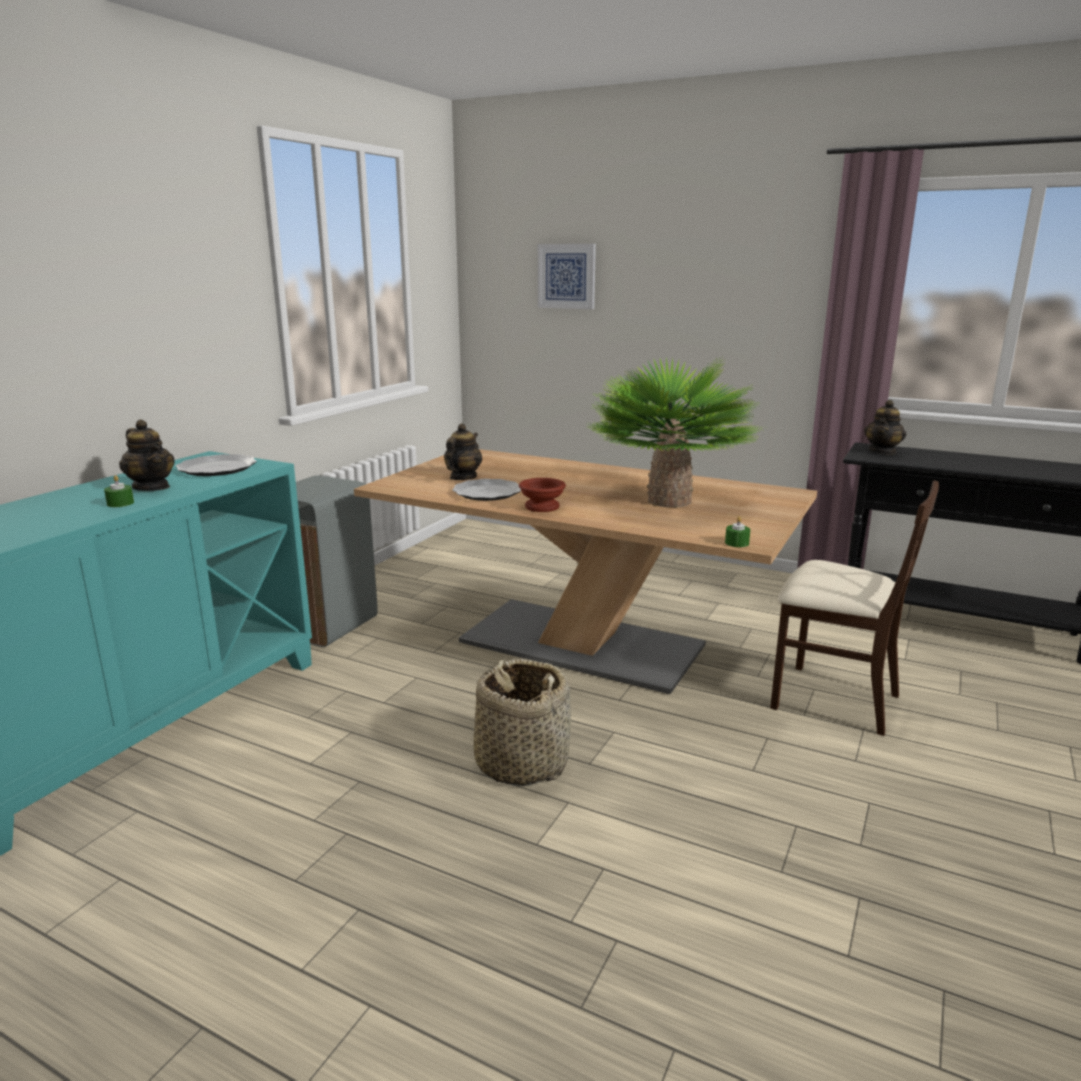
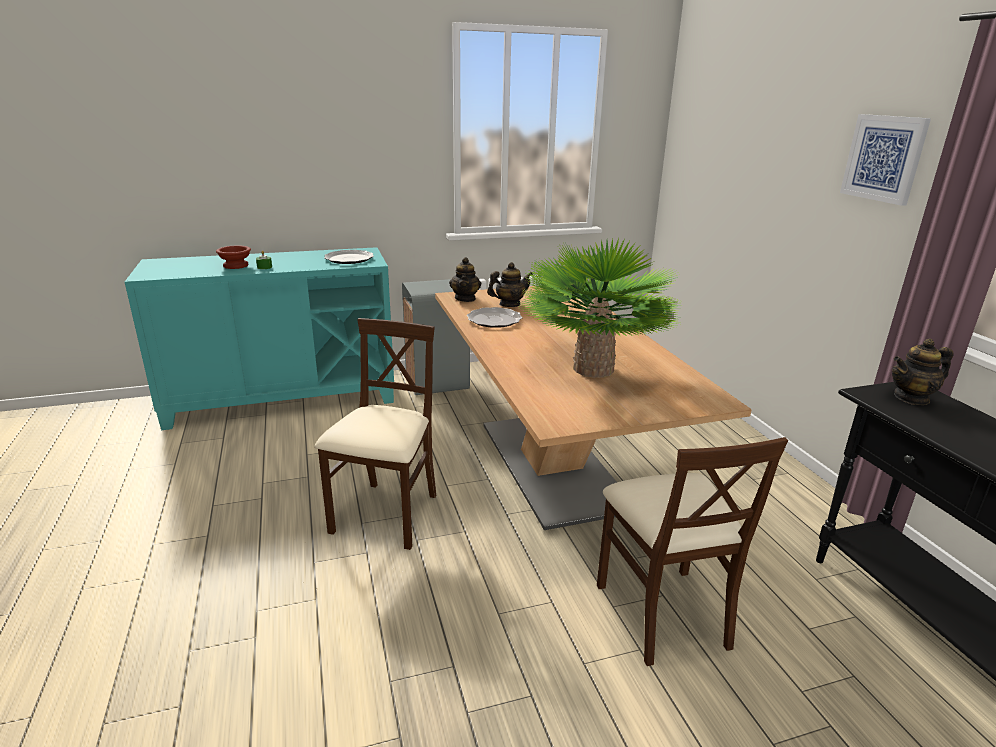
camera: 45 degrees right, 5 degrees up
teapot [119,419,175,491] -> teapot moved to [449,257,481,302]
basket [474,659,571,786] -> beige chair [315,318,436,550]
brown bowl [519,478,566,512] -> brown bowl moved to [216,246,251,269]
picture [538,244,596,309] -> picture moved to [840,114,931,206]
green candle [725,516,750,547] -> none

